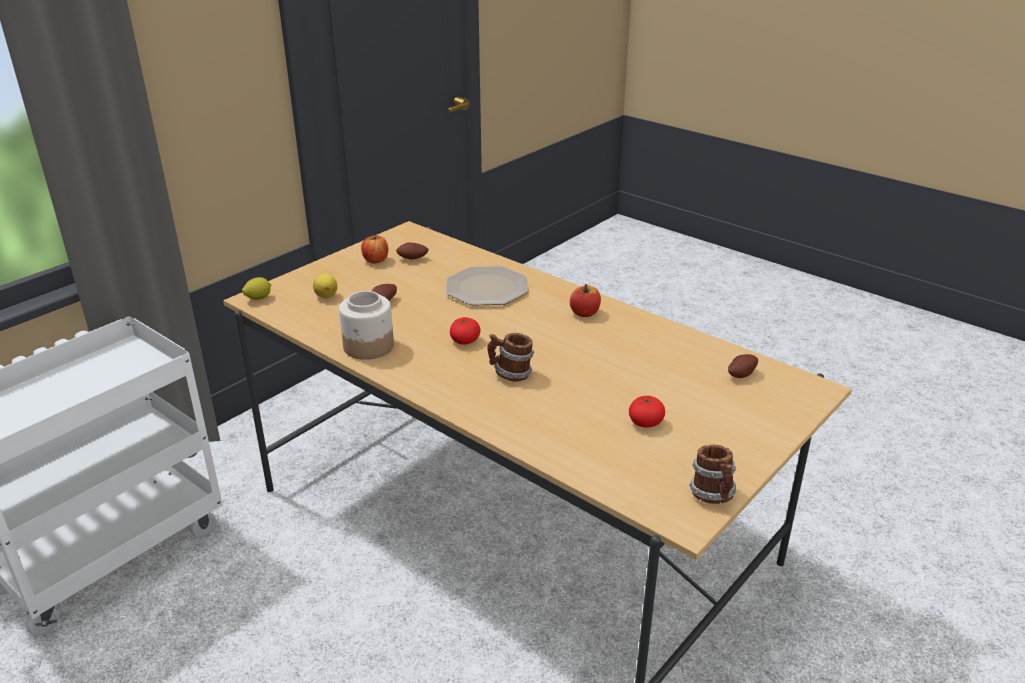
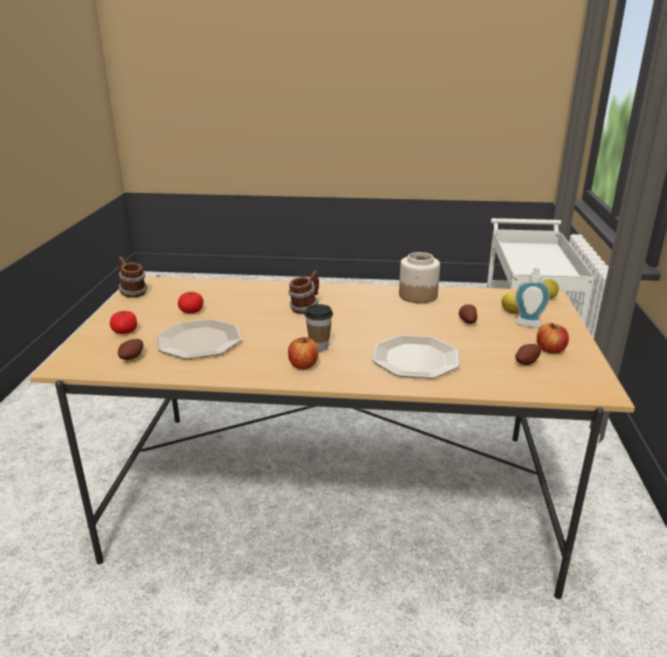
camera: 145 degrees right, 5 degrees down
tomato [450,317,480,345] -> tomato moved to [110,311,137,334]
none -> plate [157,319,242,359]
none -> cup [304,304,333,351]
none -> soap dispenser [515,263,550,328]

